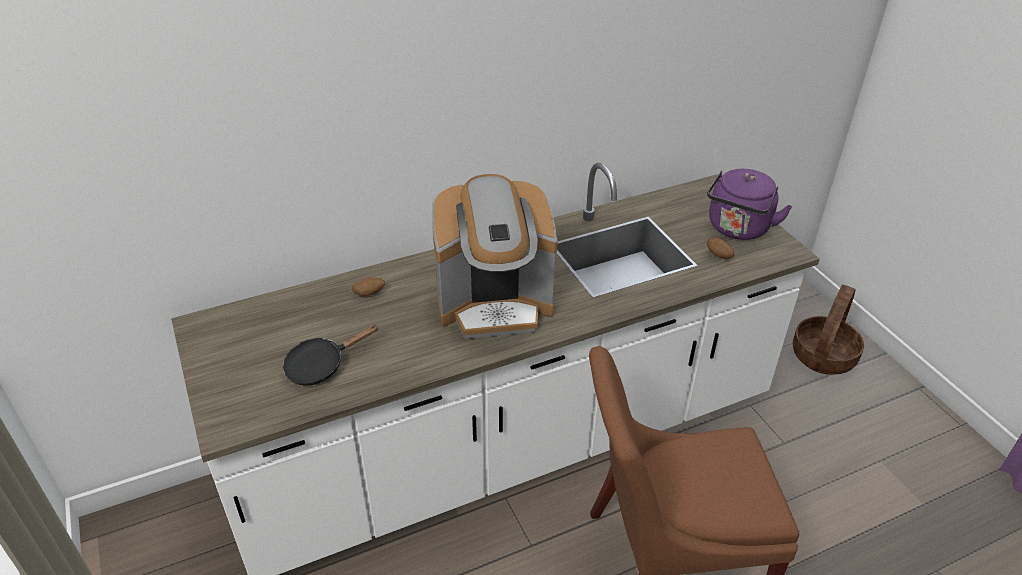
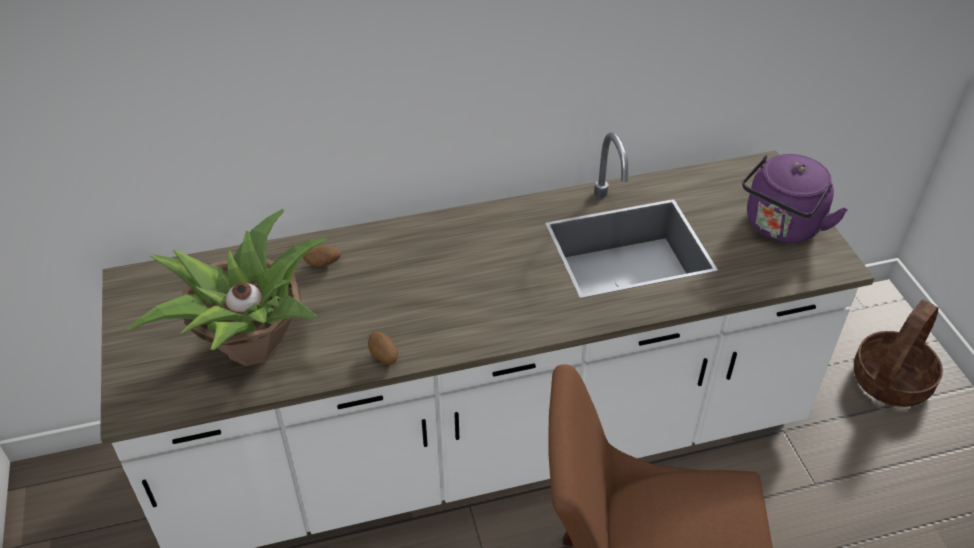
camera: 10 degrees right, 5 degrees up
black frying pan [282,325,379,386] -> potted plant [126,209,327,366]
coffee machine [432,174,557,339] -> none
potato [707,238,734,260] -> potato moved to [368,332,398,365]

